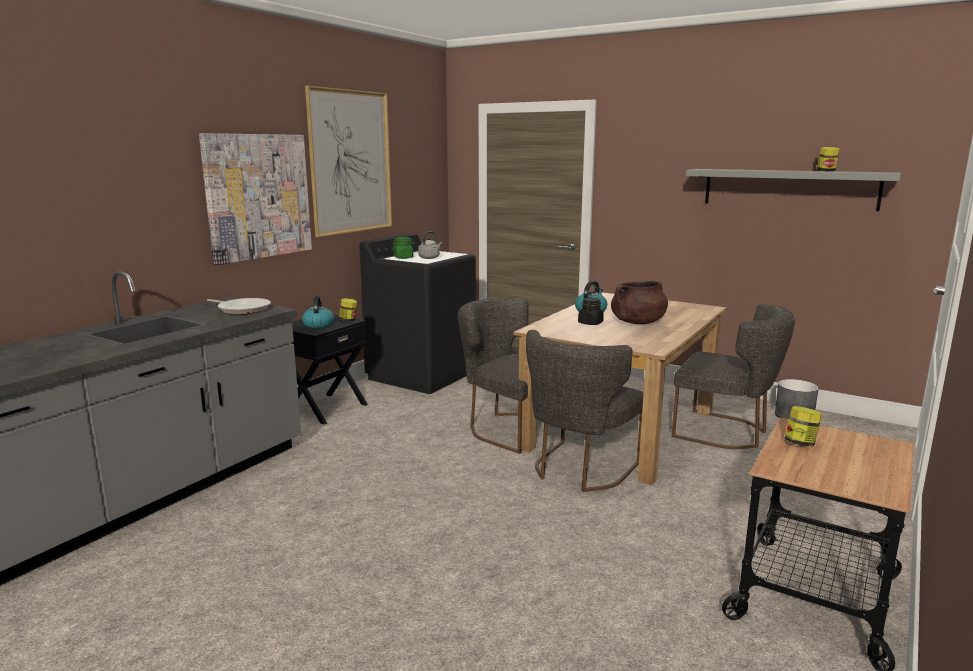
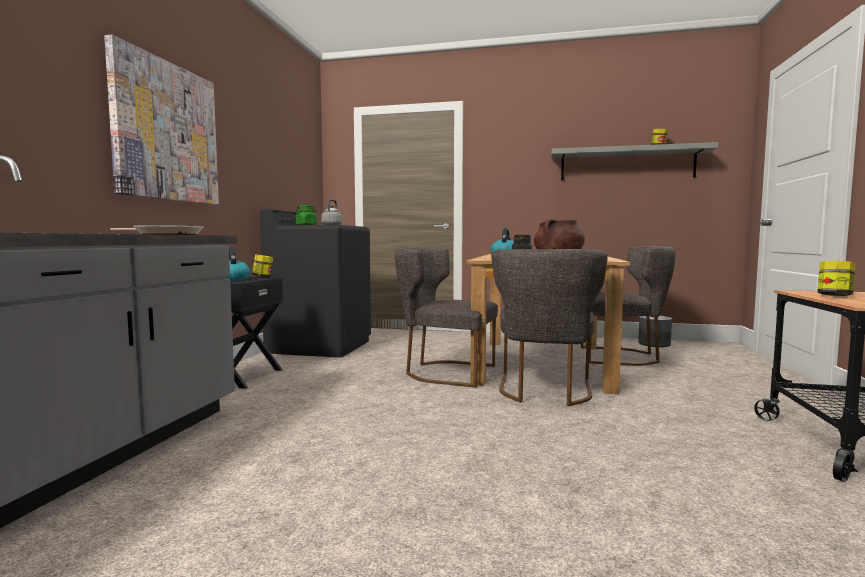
camera: 20 degrees left, 10 degrees down
picture [305,86,392,237] -> none

